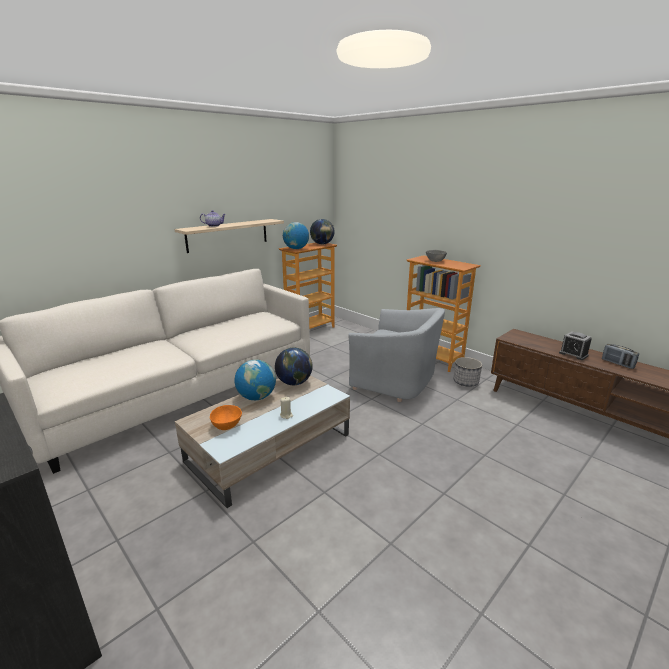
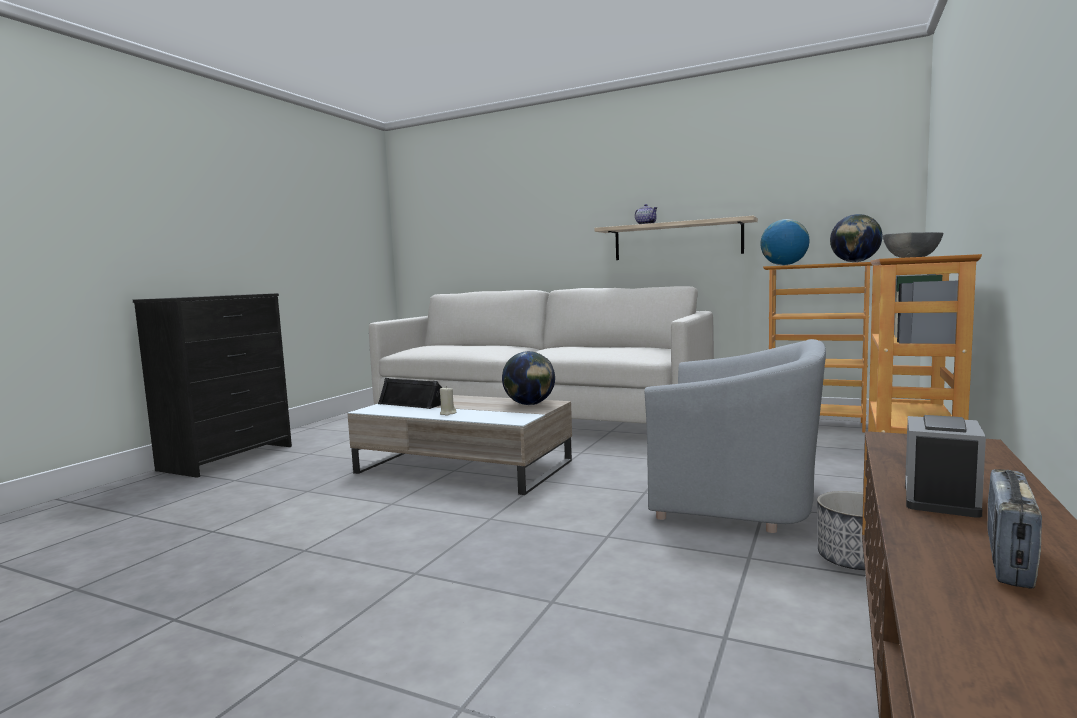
camera: 70 degrees right, 15 degrees down
orange bowl [210,405,242,430] -> black speaker [378,378,443,409]
globe [234,359,276,400] -> none
grey armchair [348,308,445,402] -> grey armchair turned 75 degrees counterclockwise [644,339,826,533]

